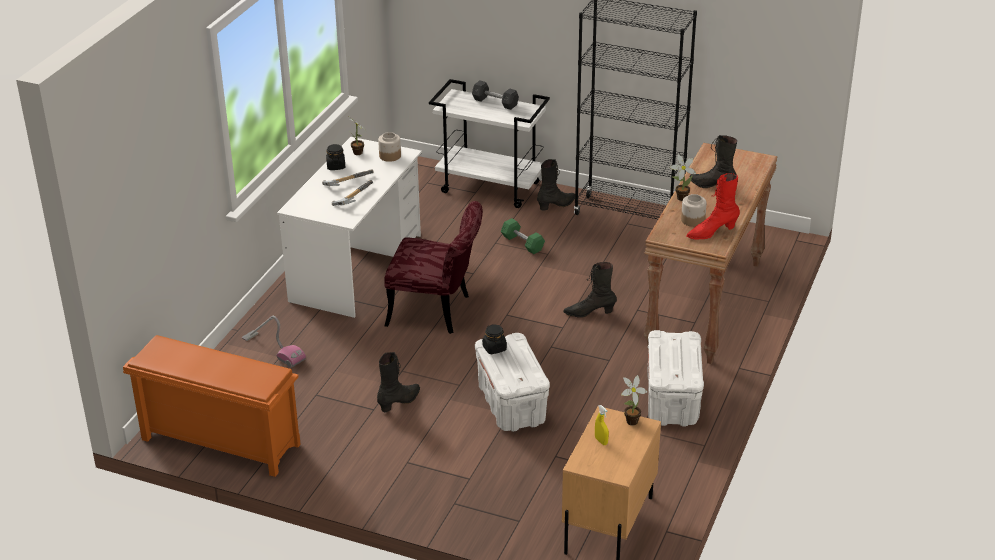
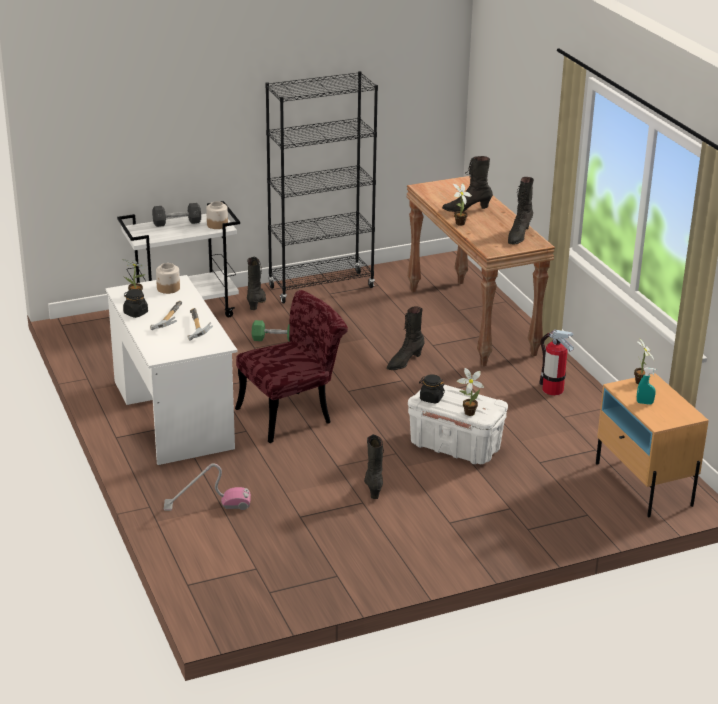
camera: 45 degrees left, 5 degrees down
orange shoe rack [123,335,301,477] -> none
yellow spray bottle [595,405,609,445] -> turquoise spray bottle [637,367,656,405]
white storage box [648,330,704,427] -> fire extinguisher [539,329,574,395]
jar [681,194,707,227] -> jar moved to [206,201,228,229]
red boot [687,173,740,240] -> black boot [508,177,534,244]
none -> potted plant [457,368,484,416]

